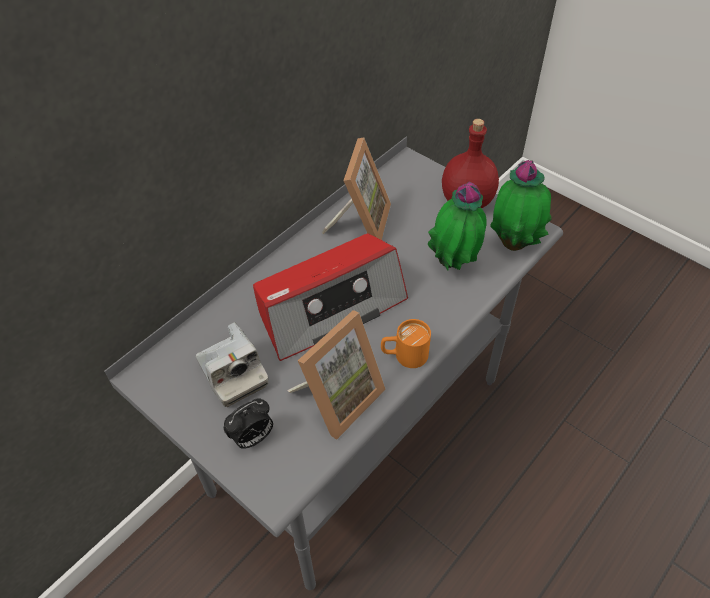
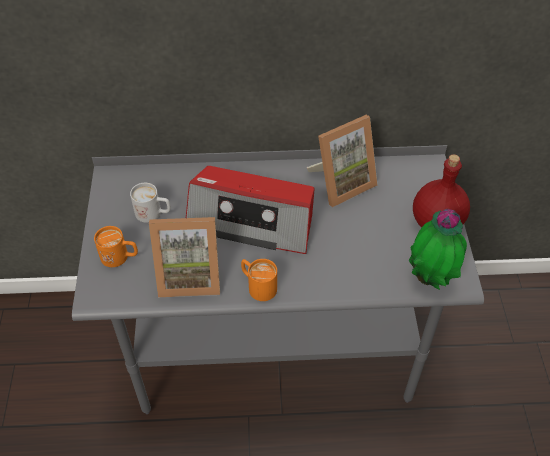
camera: 45 degrees right, 0 degrees up
camera [196,322,268,407] -> white mug [130,183,171,223]
alarm clock [224,399,273,449] -> orange mug [94,226,138,267]
potted plant [428,181,487,270] -> none

